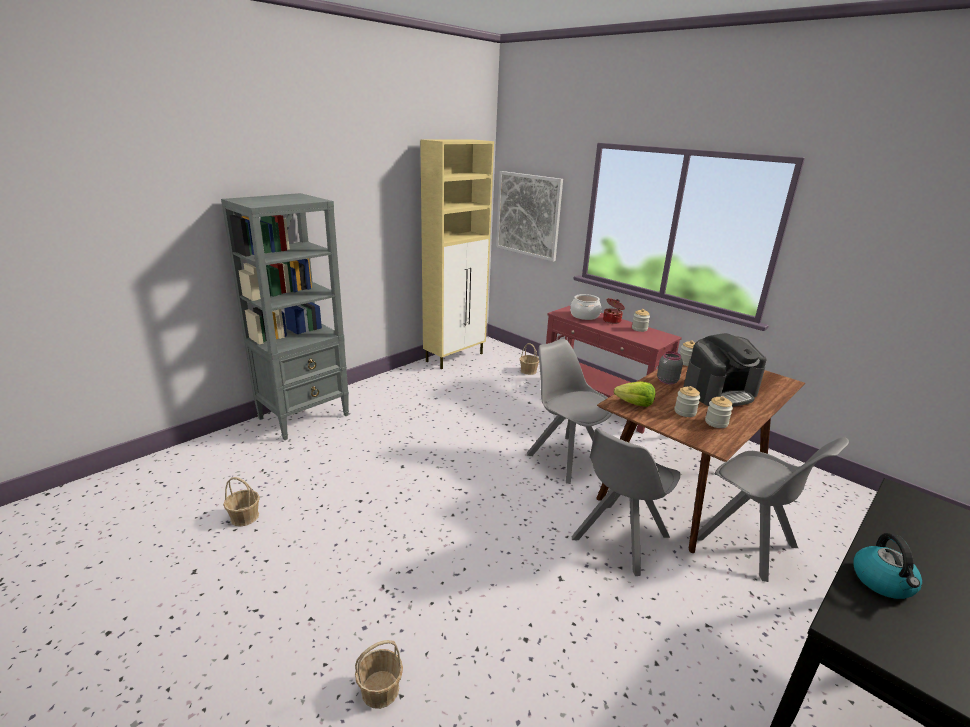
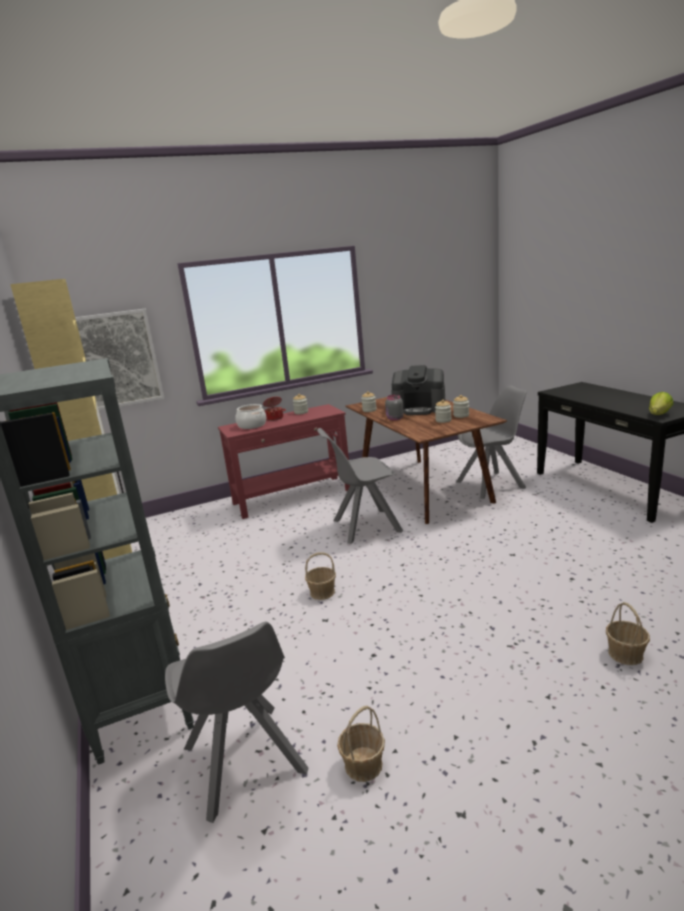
camera: 65 degrees left, 5 degrees down
basket [520,343,539,375] -> basket moved to [305,552,336,600]
grey chair [571,428,681,576] -> grey chair moved to [165,621,308,823]
lettuce [614,381,655,407] -> lettuce moved to [649,392,674,415]
coffee machine [683,333,767,407] -> coffee machine turned 105 degrees clockwise [391,365,445,415]
kettle [853,533,922,599] -> none

